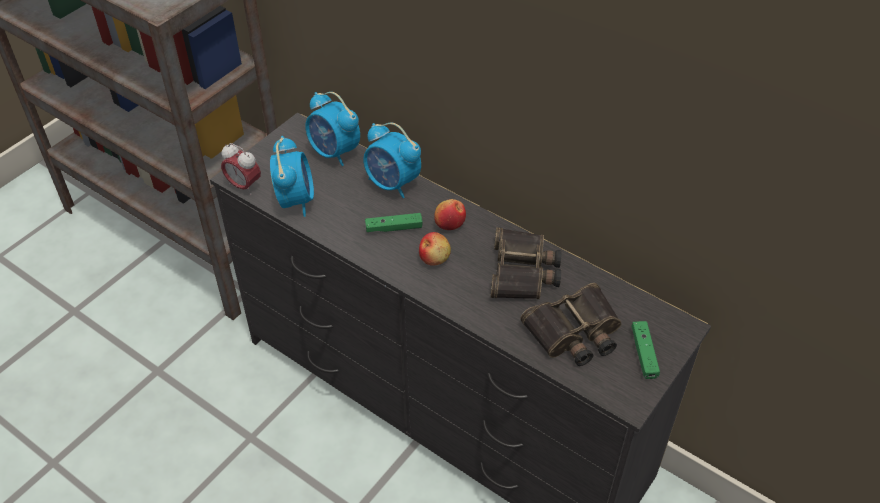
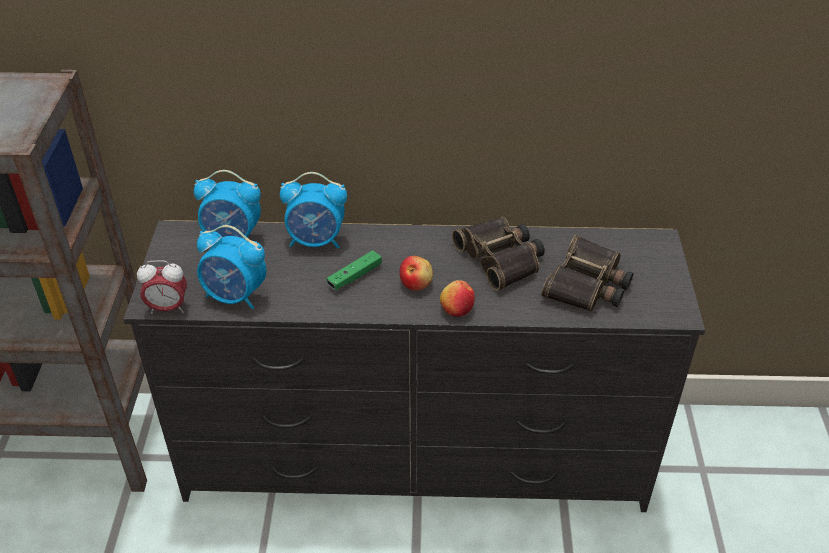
camera: 35 degrees left, 5 degrees down
alarm clock [270,136,314,217] -> alarm clock turned 150 degrees clockwise [197,225,266,309]
apple [434,199,466,230] -> apple moved to [440,280,475,317]
green game controller [632,321,660,379] -> none

